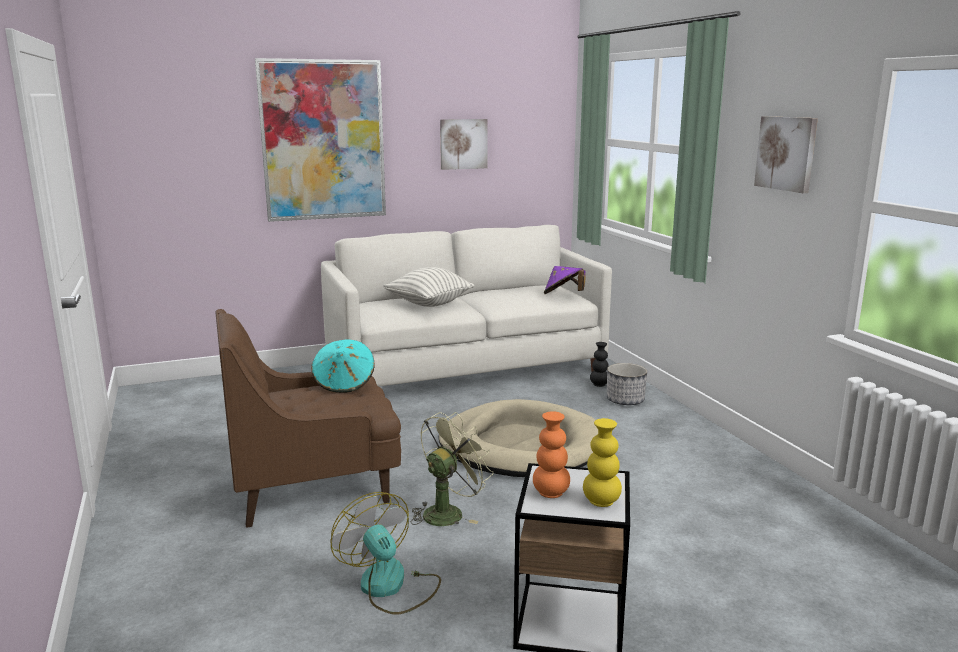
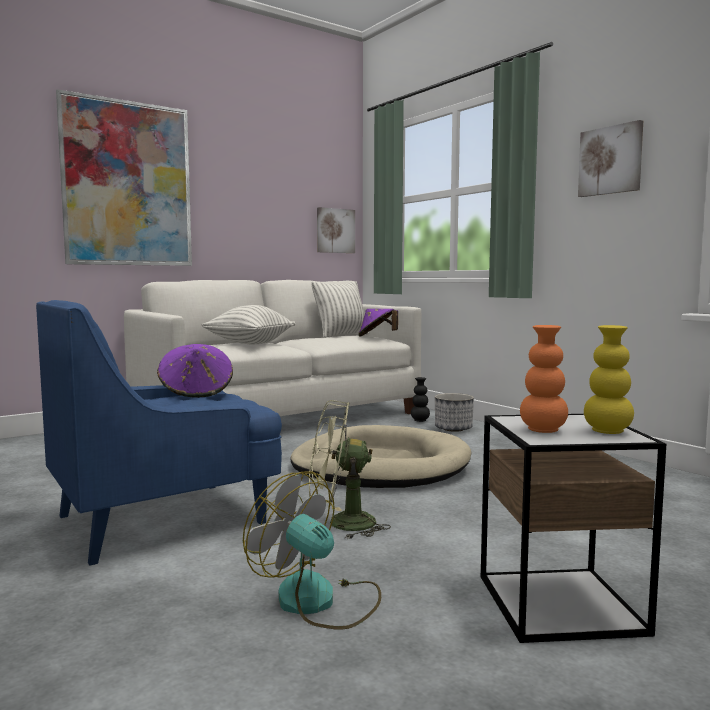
camera: 15 degrees left, 10 degrees down
brown armchair [215,309,401,528] -> blue armchair [36,300,282,566]
turquoise hat [311,340,375,393] -> purple hat [157,344,233,398]
green fan [411,412,493,526] -> green fan turned 120 degrees counterclockwise [309,400,391,539]
picture [440,119,488,170] -> picture moved to [317,207,355,253]
none -> pillow [311,281,369,338]

